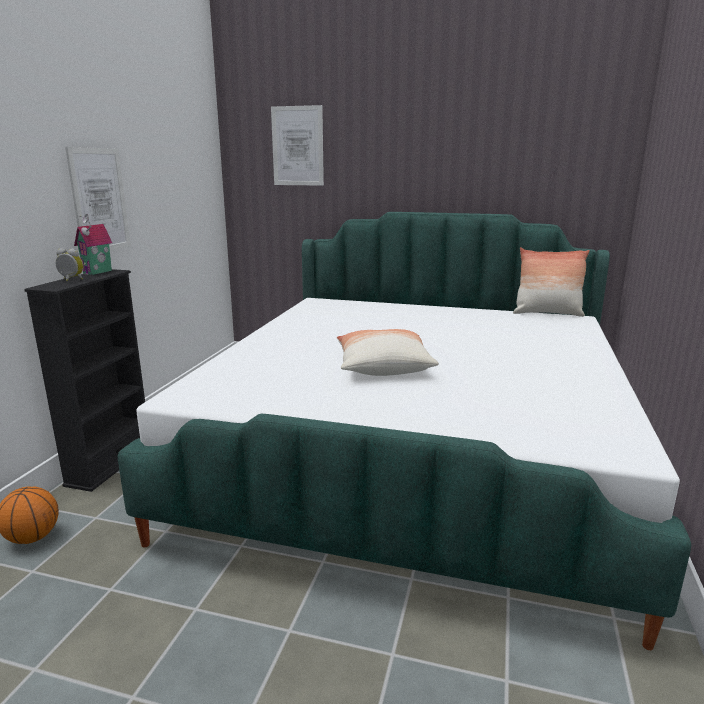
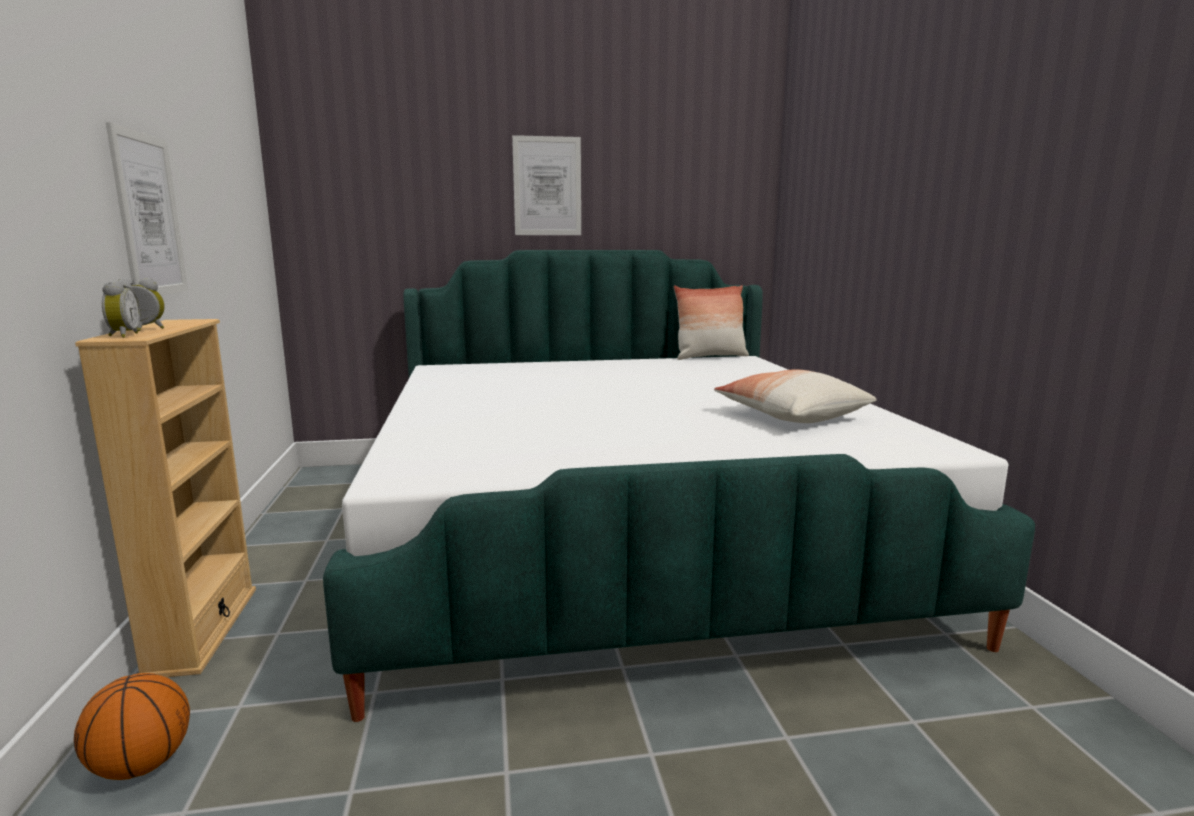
camera: 25 degrees left, 5 degrees down
black bookcase [24,269,145,492] -> beige bookcase [75,319,256,677]
toy house [74,214,112,275] -> none
picture [271,105,324,186] -> picture moved to [512,135,581,235]
pillow [337,329,439,376] -> pillow moved to [714,370,877,423]
none -> alarm clock [102,280,140,338]

